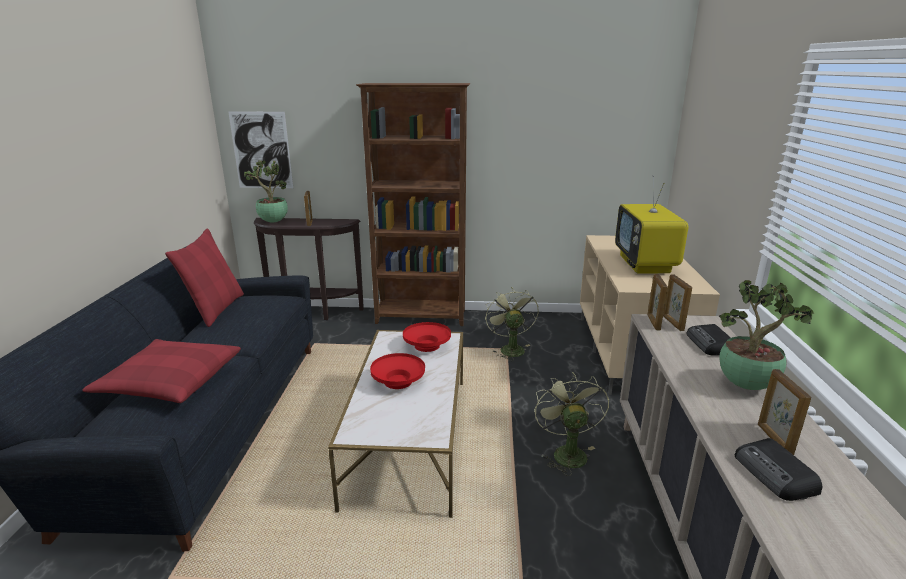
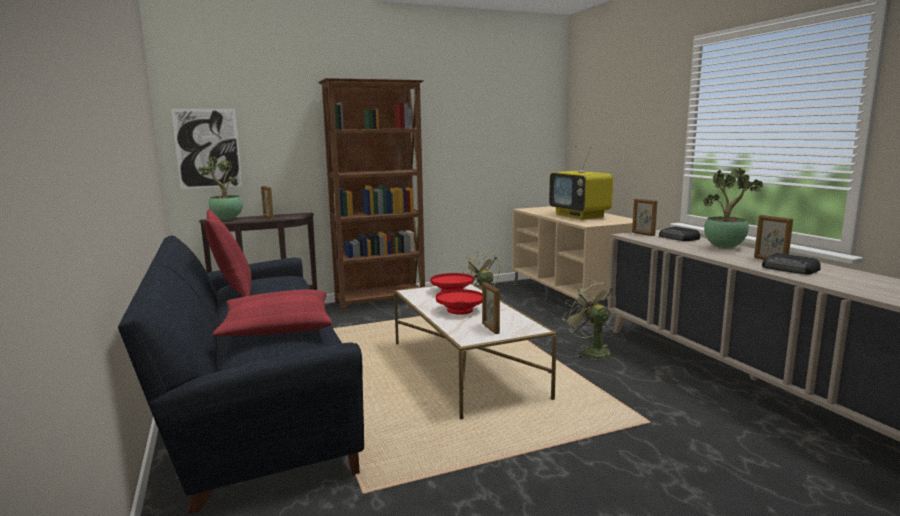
camera: 25 degrees left, 10 degrees down
picture frame [647,274,668,330] -> picture frame moved to [482,282,500,334]

